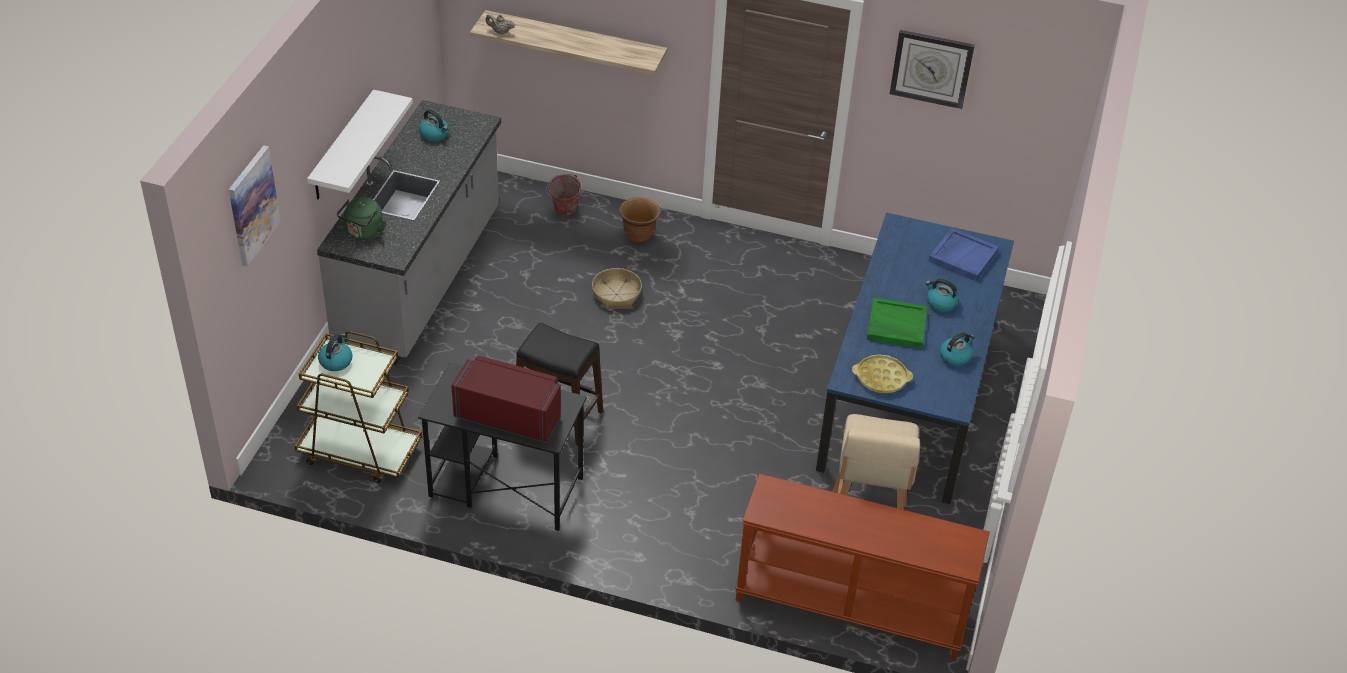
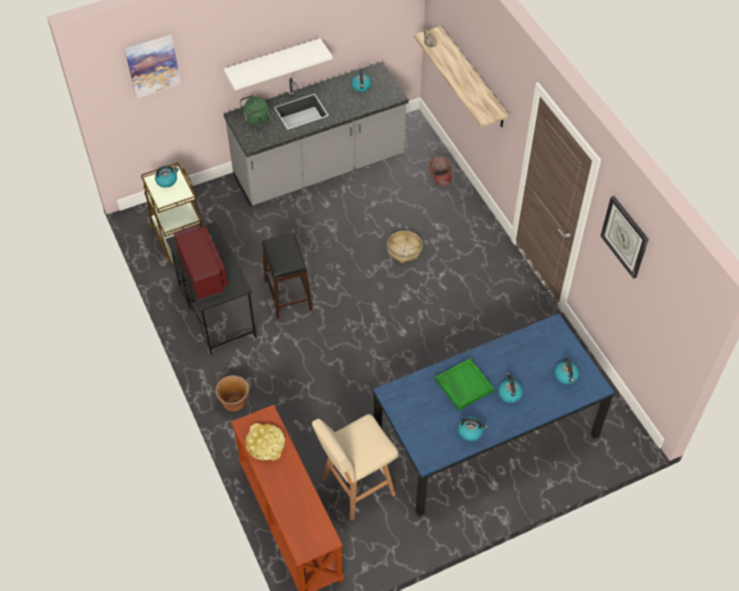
camera: 50 degrees right, 10 degrees up
brown planter [619,197,661,242] -> brown planter moved to [215,375,249,411]
yellow tray [852,355,913,393] -> yellow tray moved to [245,423,285,460]
blue tray [929,228,999,281] -> kettle [554,358,580,385]

